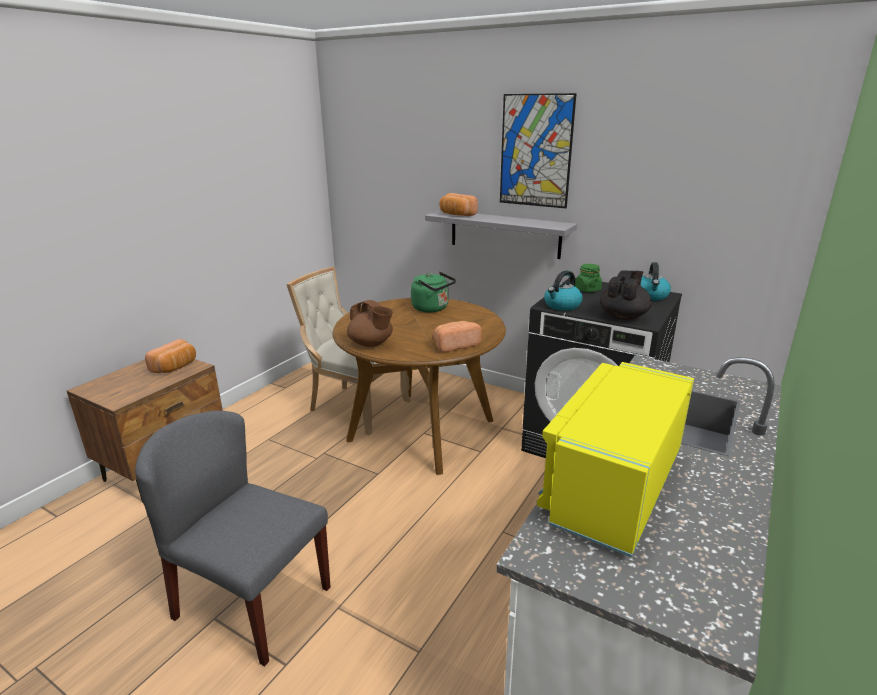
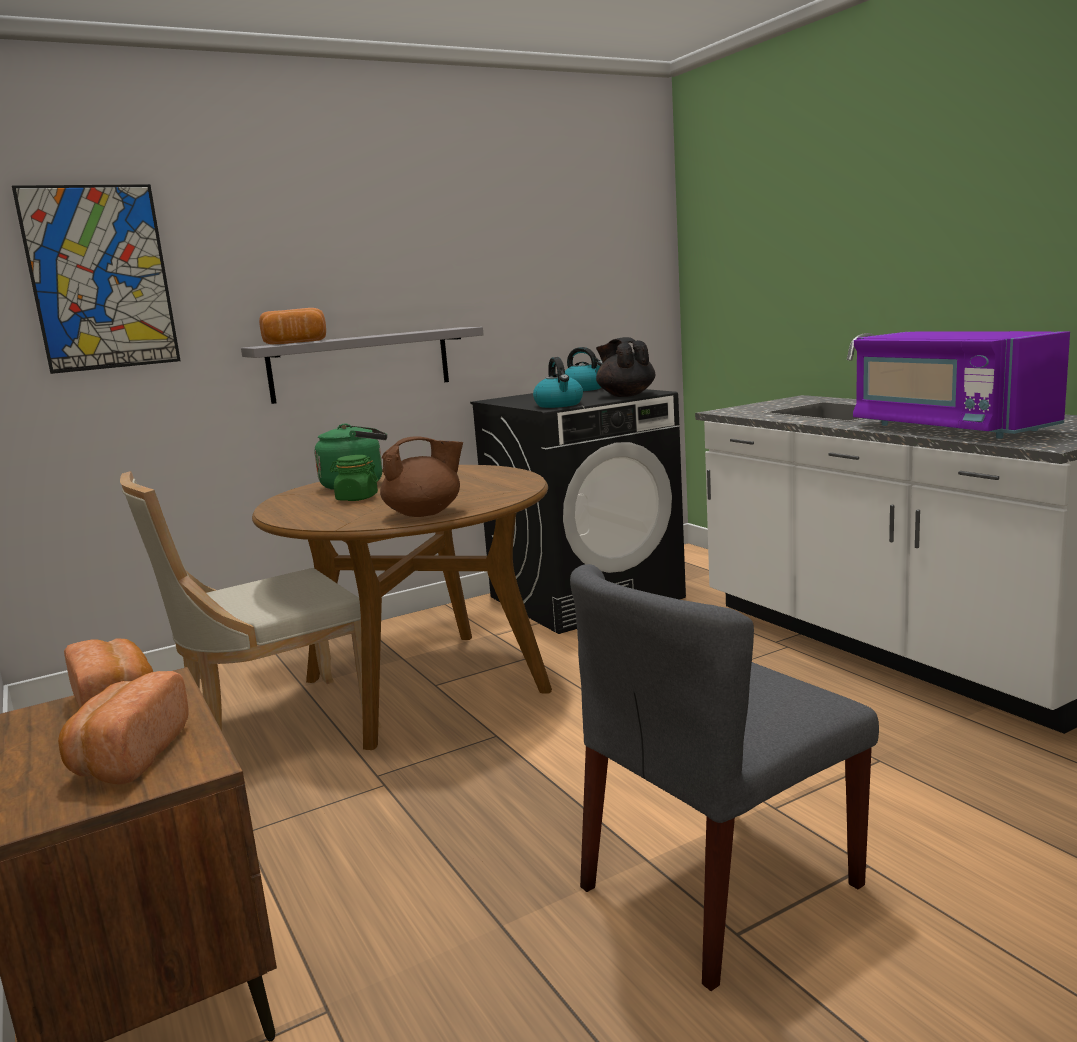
camera: 60 degrees left, 10 degrees down
bread [433,321,482,352] -> bread moved to [58,671,189,785]
picture [500,93,577,208] -> picture moved to [12,184,181,374]
yellow microwave [537,362,694,557] -> purple microwave [853,331,1070,439]
green jar [575,264,602,292] -> green jar moved to [330,455,378,501]

